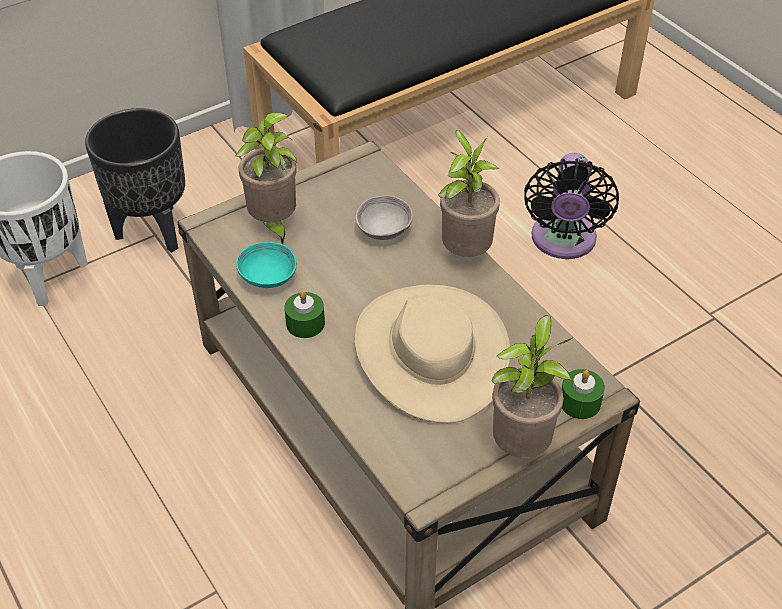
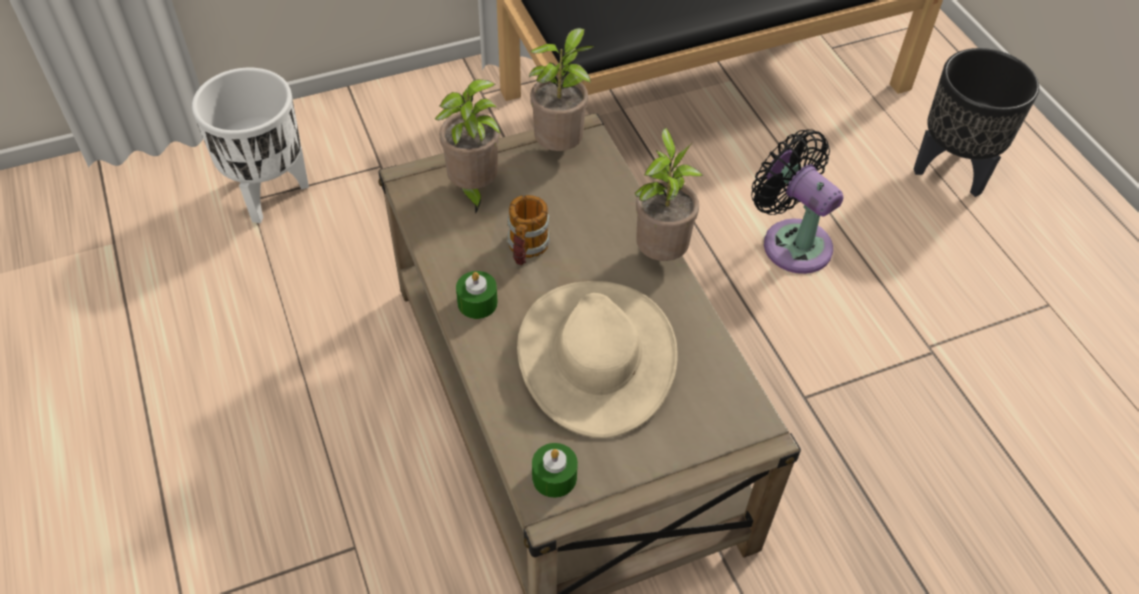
camera: 10 degrees right, 5 degrees up
black planter [85,108,185,253] -> black planter moved to [914,48,1039,197]
turquoise bowl [236,242,297,288] -> none
grey bowl [356,196,413,240] -> none
potted plant [492,316,572,458] -> potted plant moved to [529,28,594,151]
black fan [524,153,619,259] -> black fan turned 120 degrees clockwise [751,129,843,274]
green candle [561,369,605,419] -> green candle moved to [532,443,578,498]
none -> mug [507,195,551,265]

